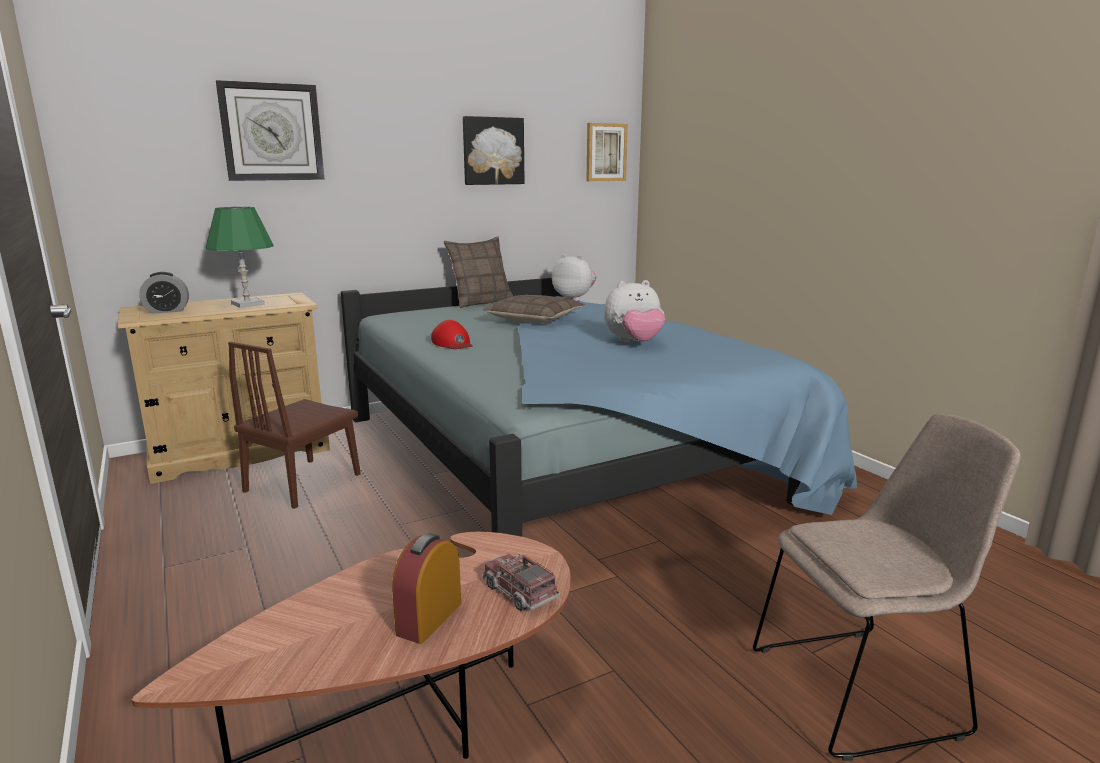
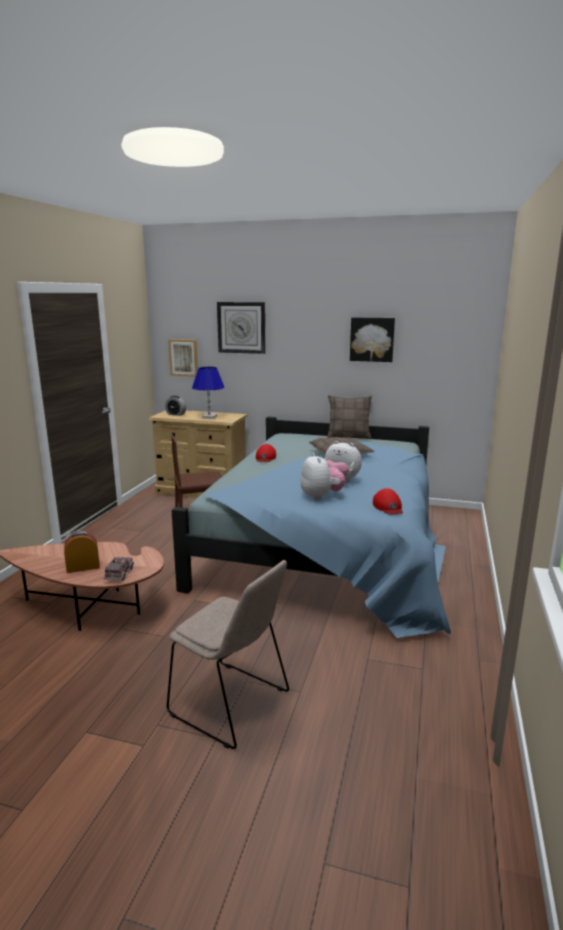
camera: 45 degrees right, 0 degrees up
green table lamp [206,207,274,308] -> blue table lamp [192,367,225,418]
plush toy [552,254,597,301] -> plush toy moved to [301,453,345,500]
picture [586,123,628,181] -> picture moved to [168,339,198,377]
none -> red cap [373,488,403,514]

